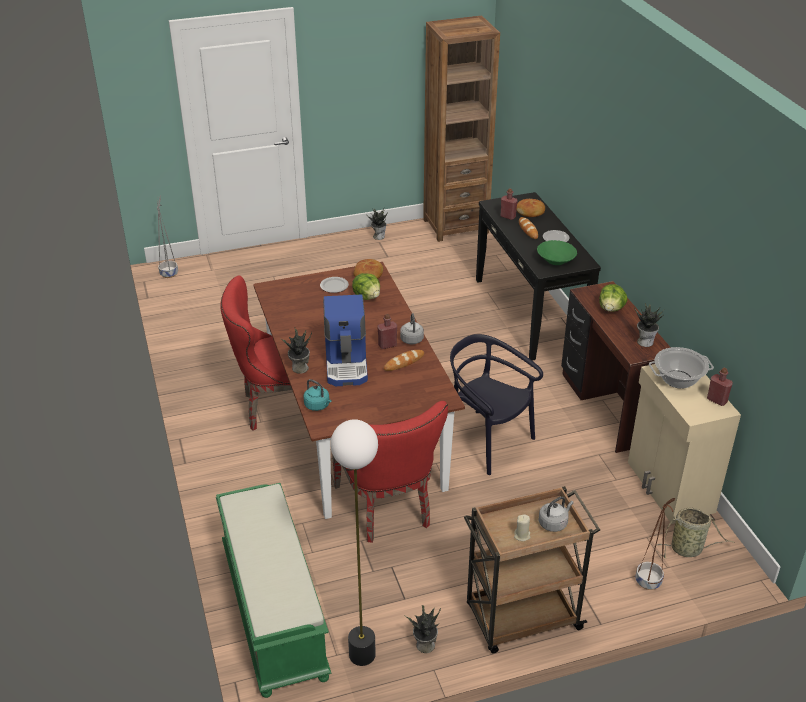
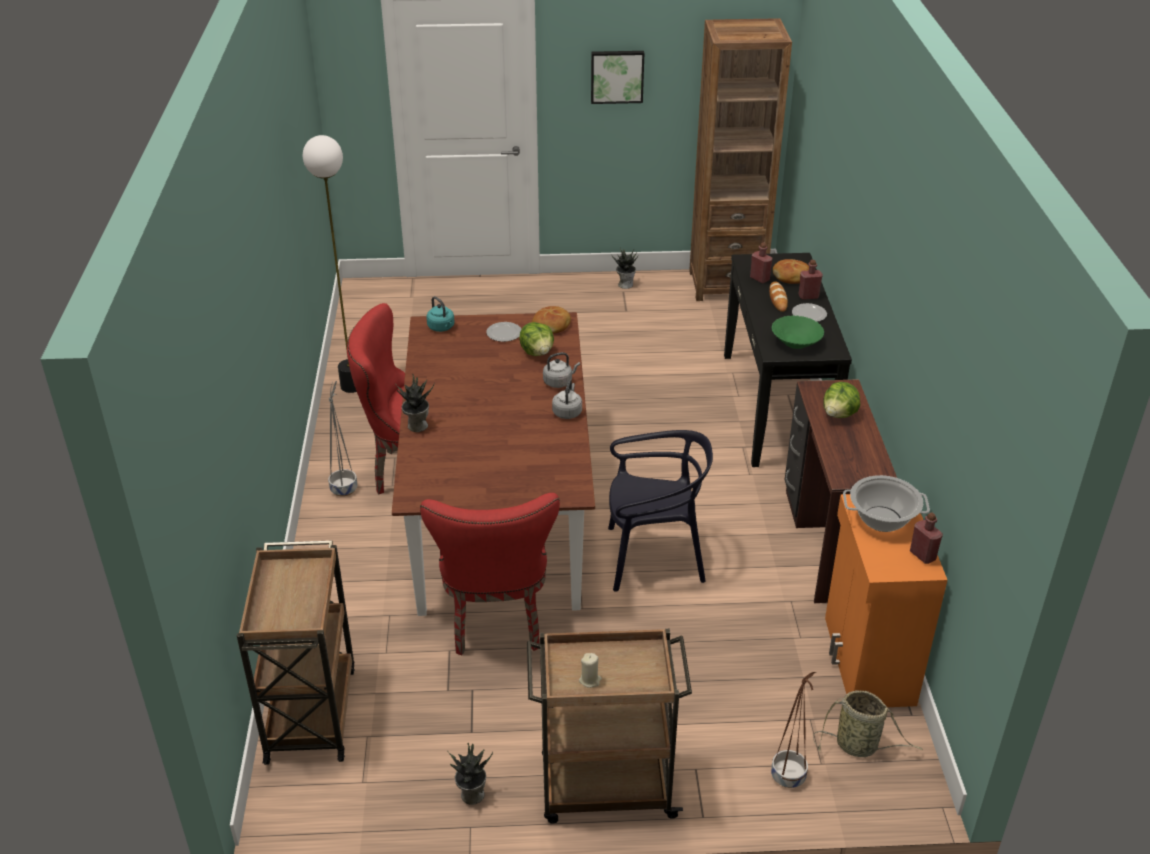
camera: 15 degrees right, 0 degrees up
grey planter [157,195,178,278] -> grey planter moved to [328,381,357,497]
green bench [216,483,331,698] -> brown cart [237,541,355,765]
turquoise kettle [303,379,332,411] -> turquoise kettle moved to [426,296,455,332]
coffee machine [323,295,368,386] -> none
floor lamp [331,419,378,666] -> floor lamp moved to [303,135,357,393]
red bottle [377,314,397,349] -> red bottle moved to [799,260,823,300]
bread [384,350,424,371] -> none
black chair [450,334,543,475] -> black chair turned 120 degrees clockwise [608,430,713,592]
grey kettle [539,496,574,532] -> grey kettle moved to [543,352,580,388]
beige cabinet [628,364,741,524] -> orange cabinet [825,494,947,707]
potted plant [634,303,664,347] -> none
none -> picture [591,51,644,104]

